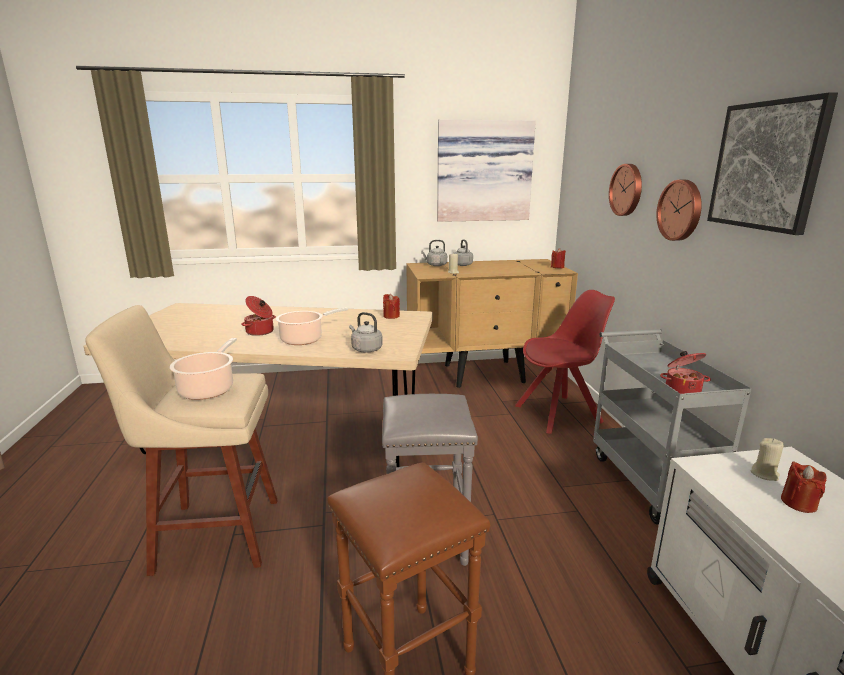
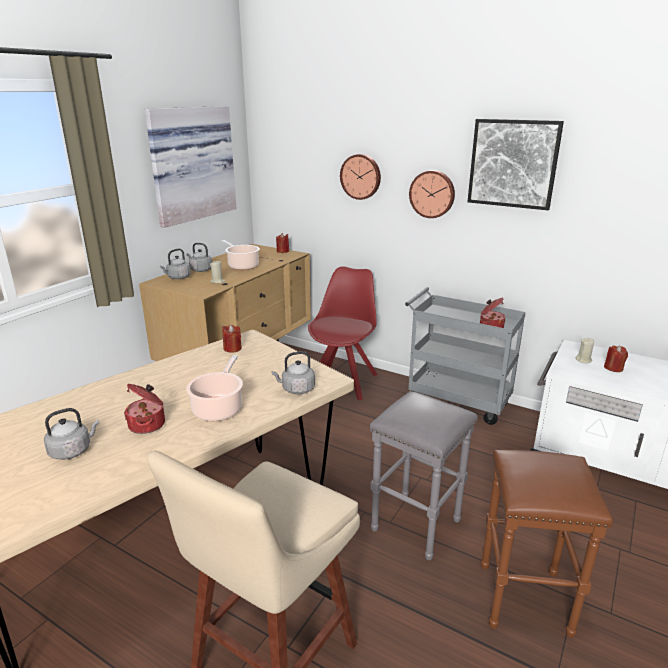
camera: 50 degrees left, 5 degrees up
cooking pot [170,338,237,400] -> cooking pot moved to [221,240,260,270]
none -> grey kettle [44,408,100,460]

